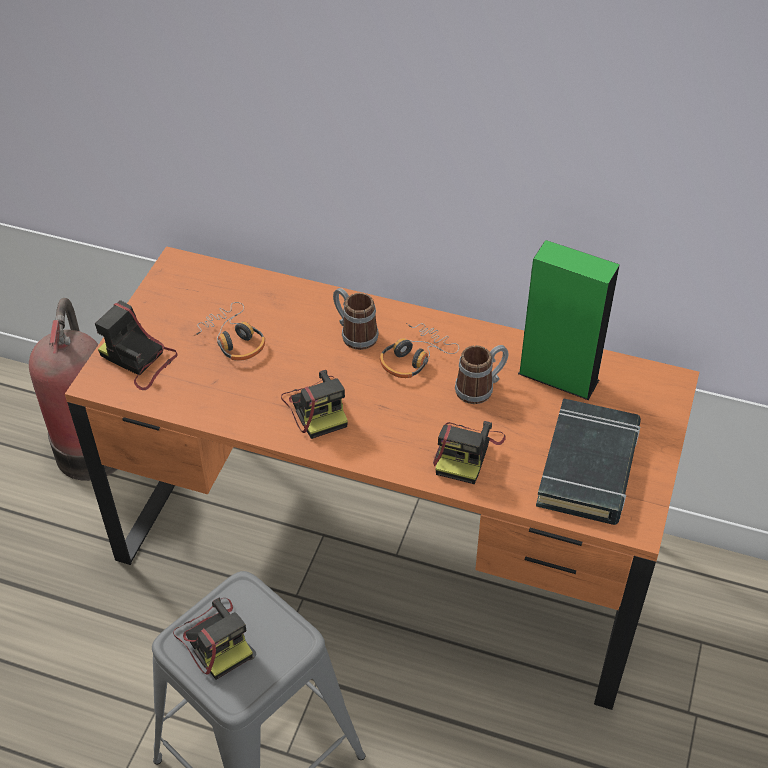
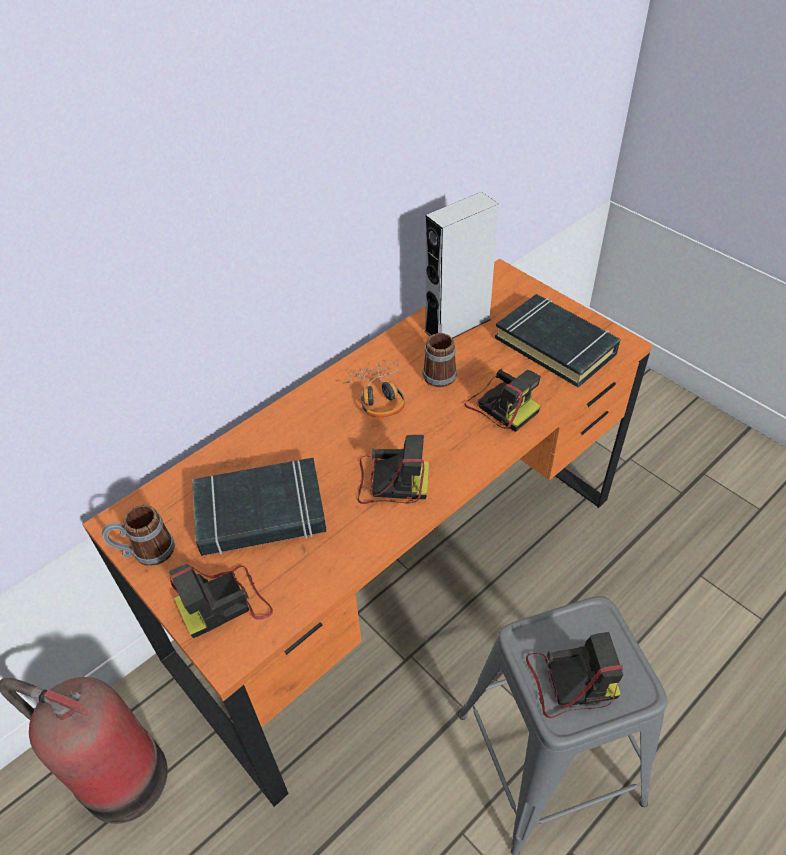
camera: 60 degrees left, 0 degrees up
headphones [194,302,265,361] -> black book [192,458,327,556]
mug [333,288,379,350] -> mug moved to [102,505,175,566]
green speaker [518,240,620,400] -> grey speaker [425,192,499,338]

